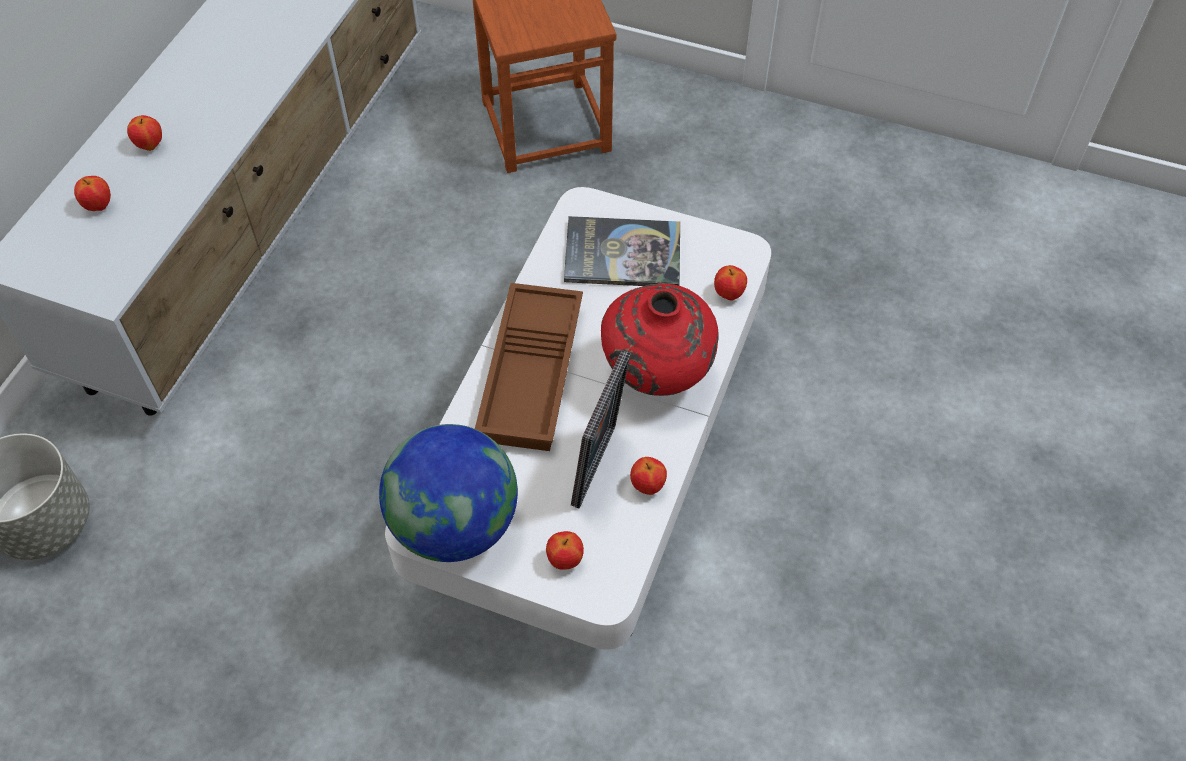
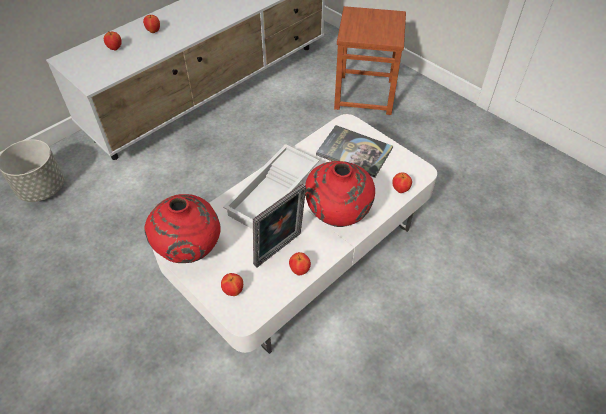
camera: 25 degrees right, 5 degrees down
globe [379,424,518,562] -> red vase [144,194,221,263]
brown tray [475,283,583,451] -> white tray [223,144,319,229]

